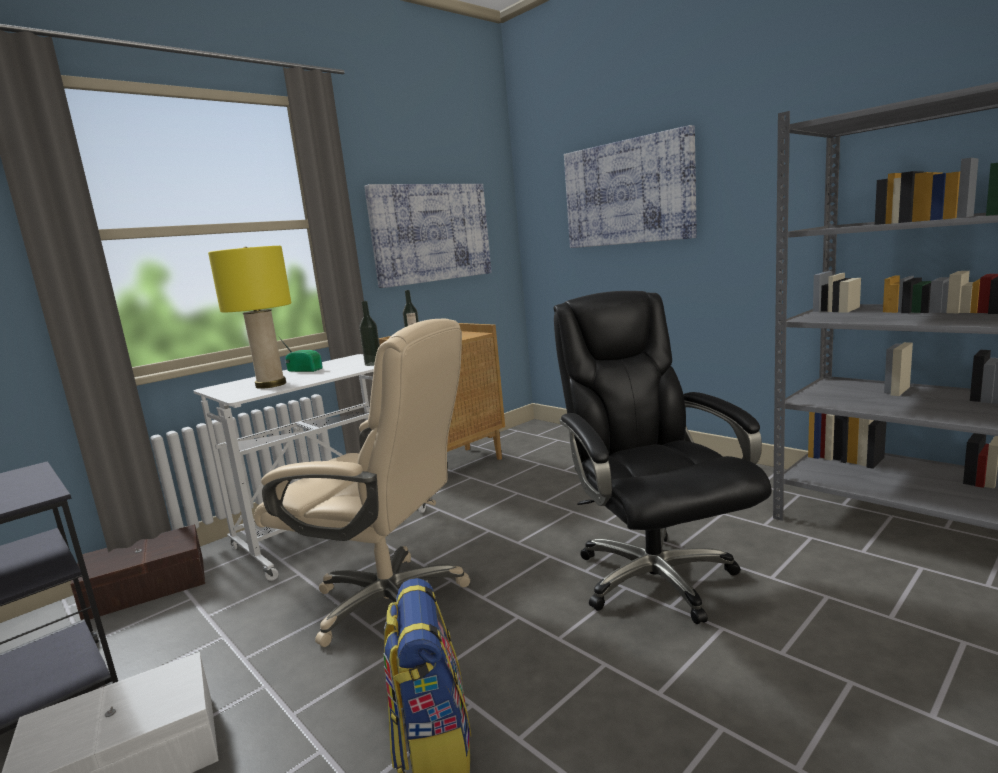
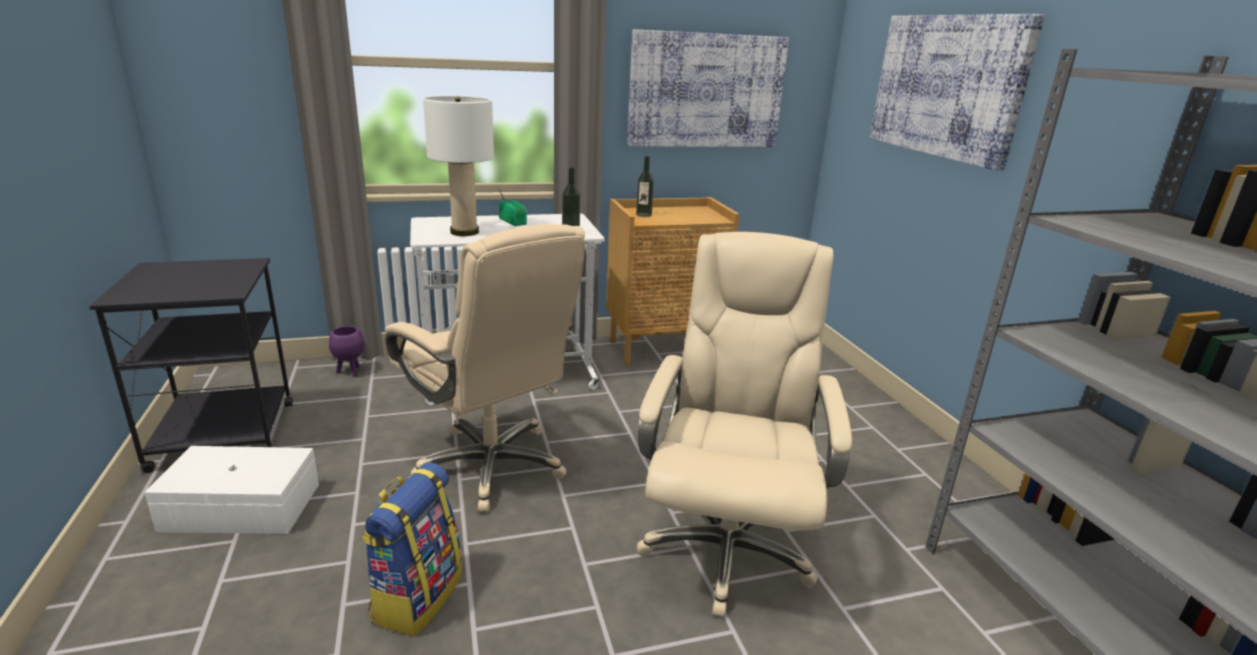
camera: 25 degrees right, 10 degrees up
brown storage box [70,524,205,620] -> purple planter [329,326,365,377]
yellow table lamp [208,246,291,389] -> white table lamp [423,96,494,236]
black office chair [554,291,771,624] -> beige office chair [637,232,852,617]

